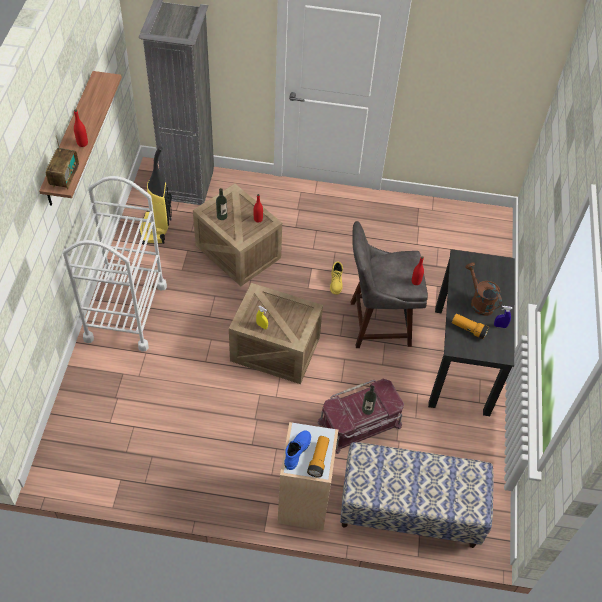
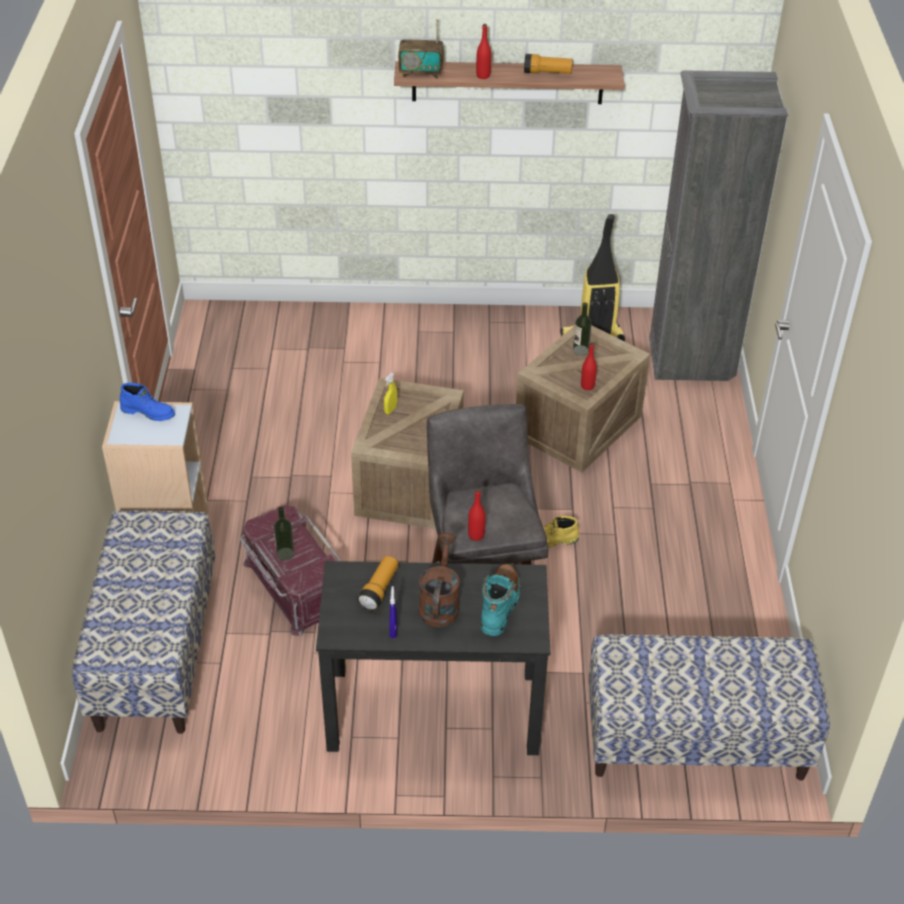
camera: 85 degrees right, 10 degrees down
white cart [63,176,167,352] -> none
flashlight [307,436,329,477] -> flashlight moved to [524,54,573,74]
brown watering can [465,262,502,316] -> brown watering can turned 45 degrees counterclockwise [418,533,460,627]
none -> turquoise boot [481,564,520,636]
none -> bench [588,634,830,780]

